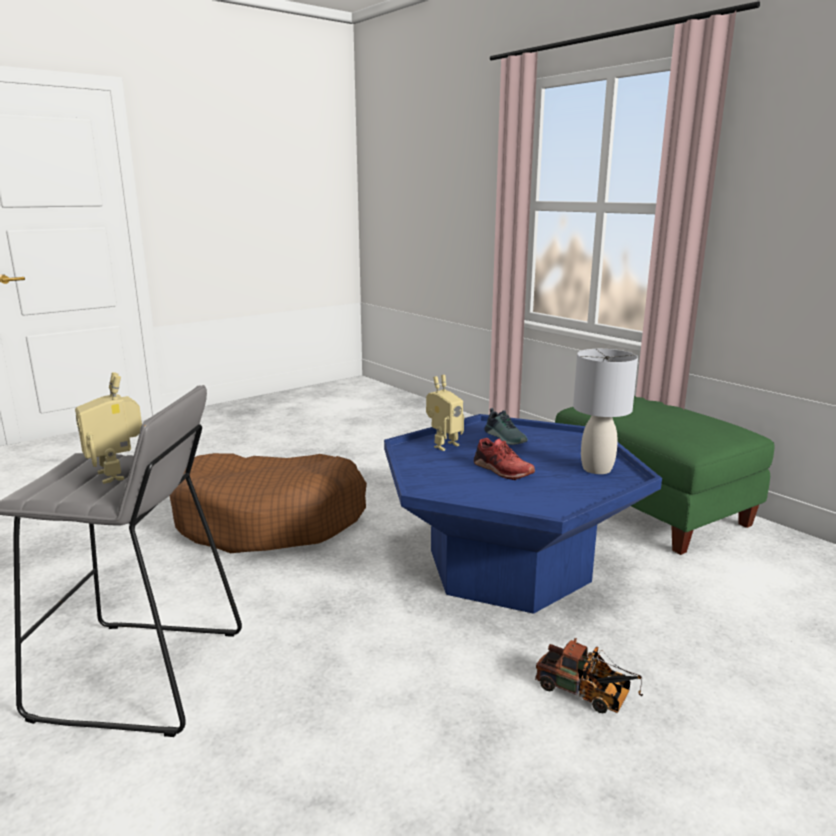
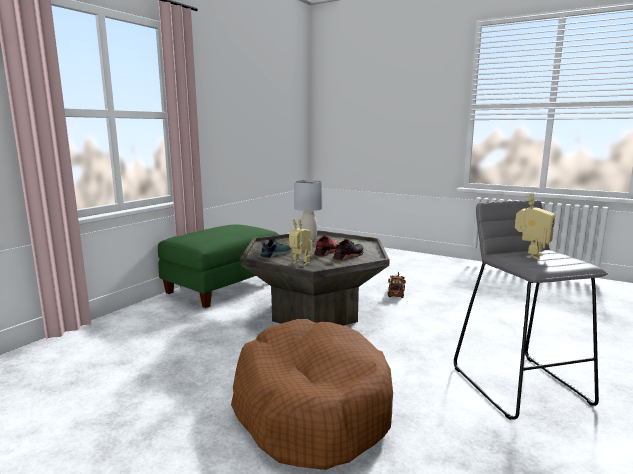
camera: 110 degrees left, 5 degrees down
blue coffee table [384,414,662,614] -> grey coffee table [240,230,390,326]
none -> black shoe [333,240,364,261]

